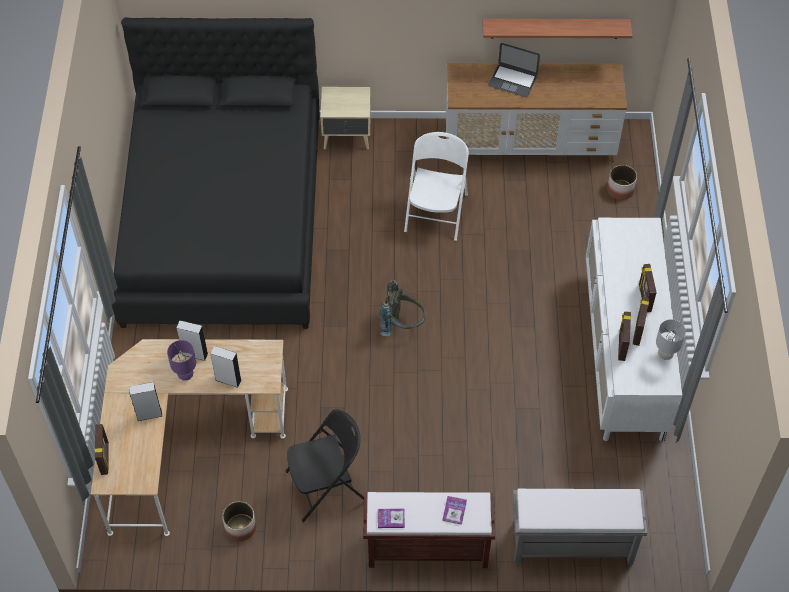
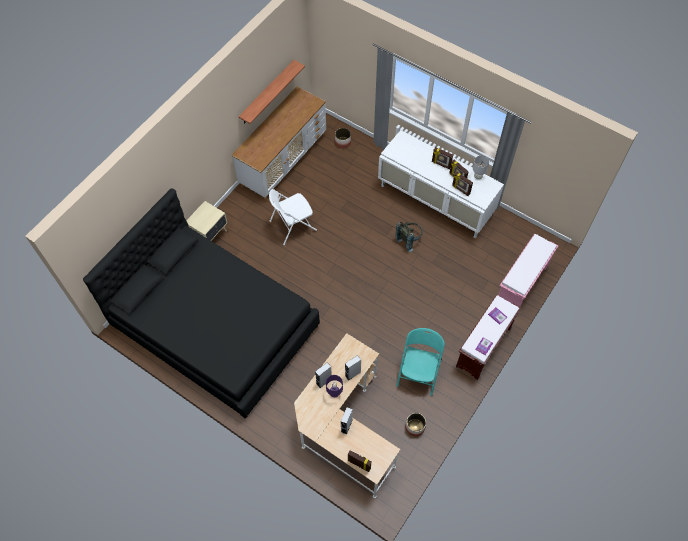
camera: 55 degrees left, 5 degrees up
black chair [285,409,364,522] -> turquoise chair [396,328,445,396]
grey backpack [380,280,426,336] -> grey backpack moved to [395,222,423,252]
white chair [404,132,469,241] -> white chair turned 75 degrees counterclockwise [269,189,317,245]
laptop [488,43,540,97] -> none
grey bench [513,489,647,565] -> pink bench [498,234,559,307]

